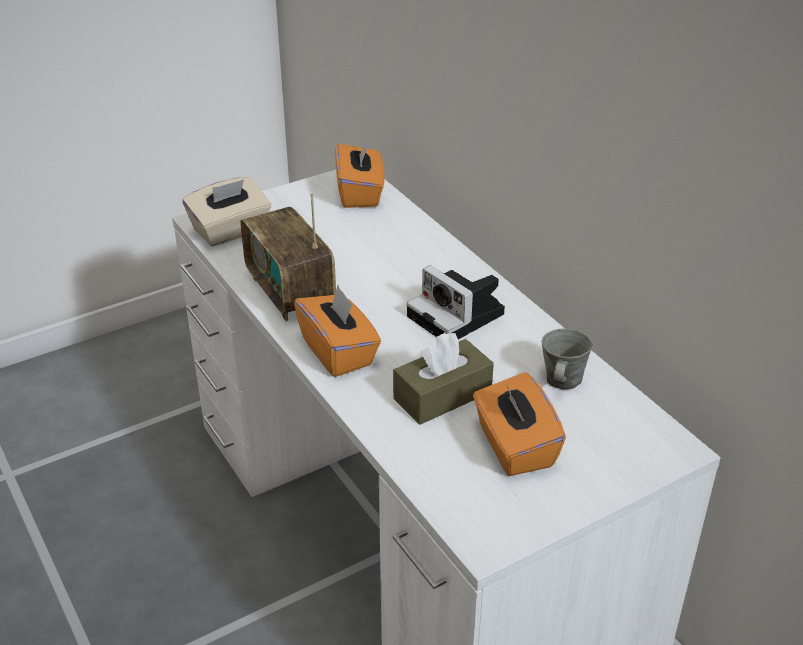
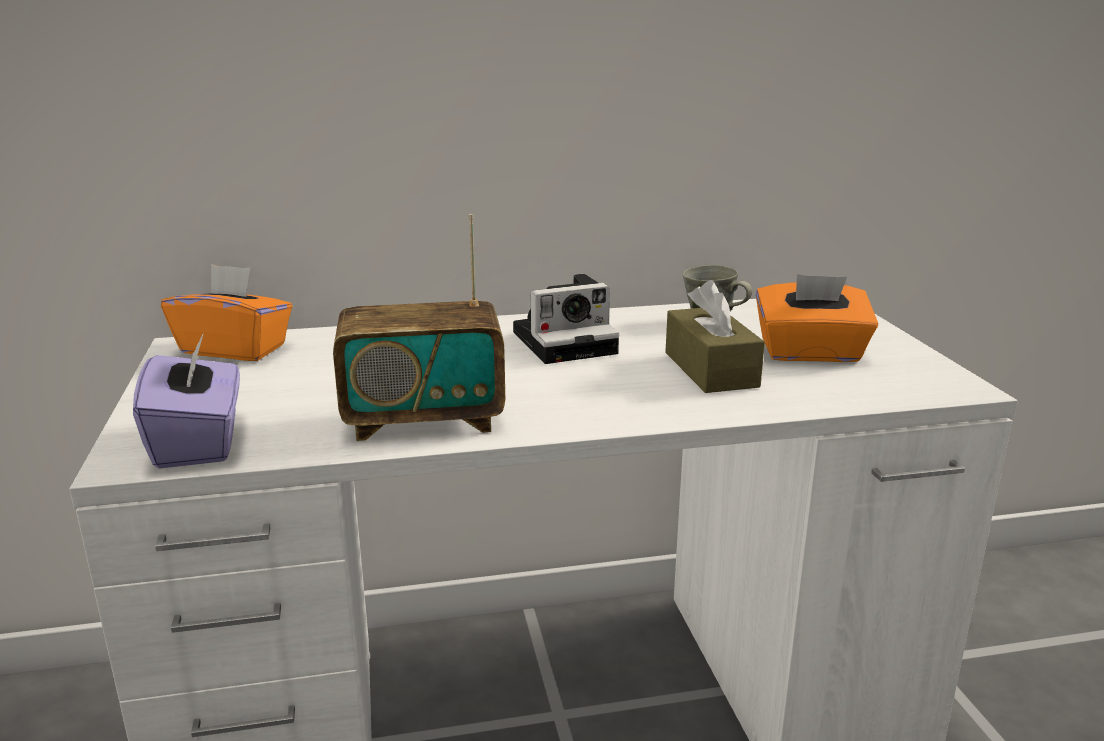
camera: 70 degrees left, 15 degrees down
beige tissue box [183,177,271,247] -> purple tissue box [133,333,240,469]
orange tissue box [294,285,381,377] -> none

